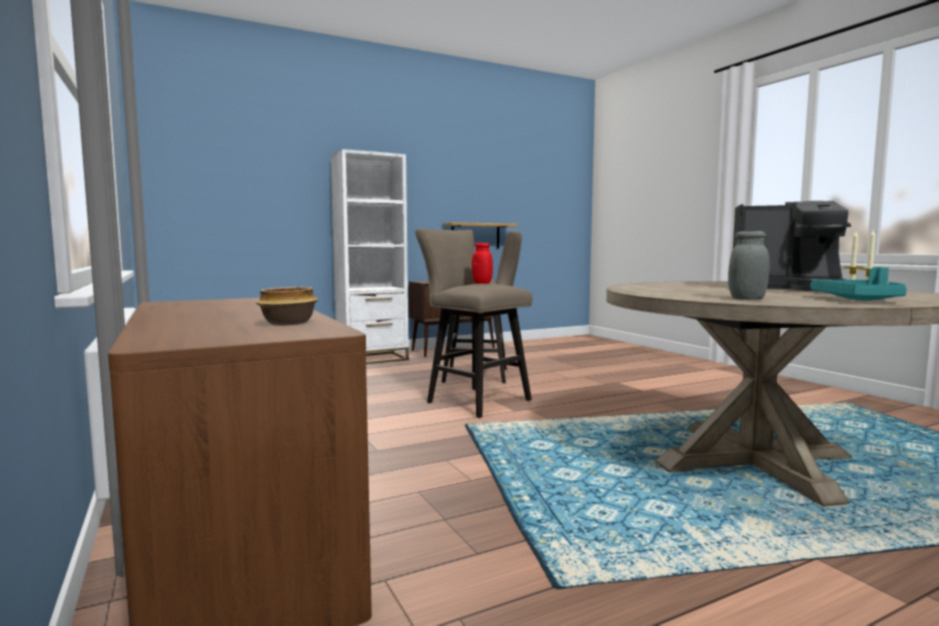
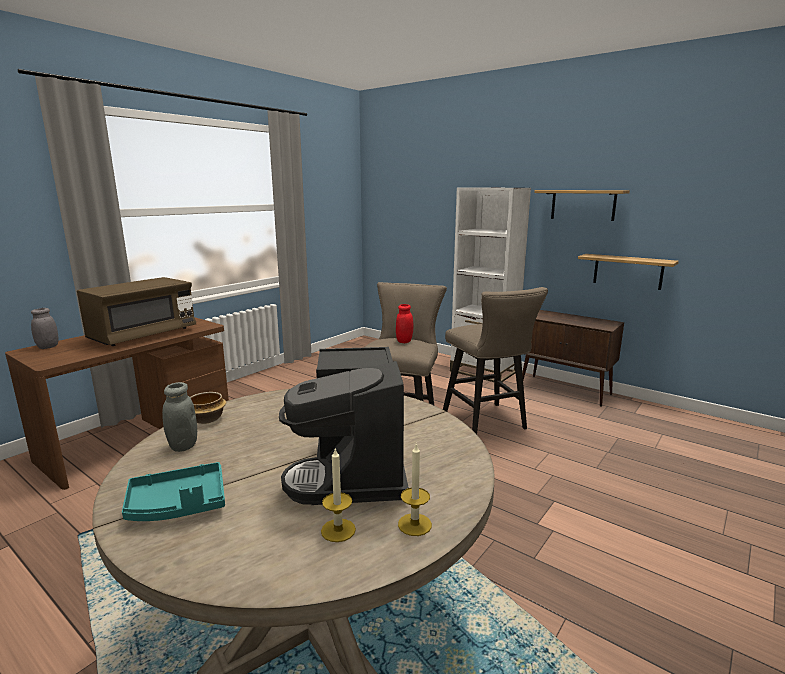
camera: 65 degrees right, 10 degrees up
bowl [256,287,319,326] -> bowl moved to [190,392,226,424]
none -> grey jar [31,308,59,349]
none -> brown microwave [77,277,196,346]
none -> shelf [534,190,630,221]

